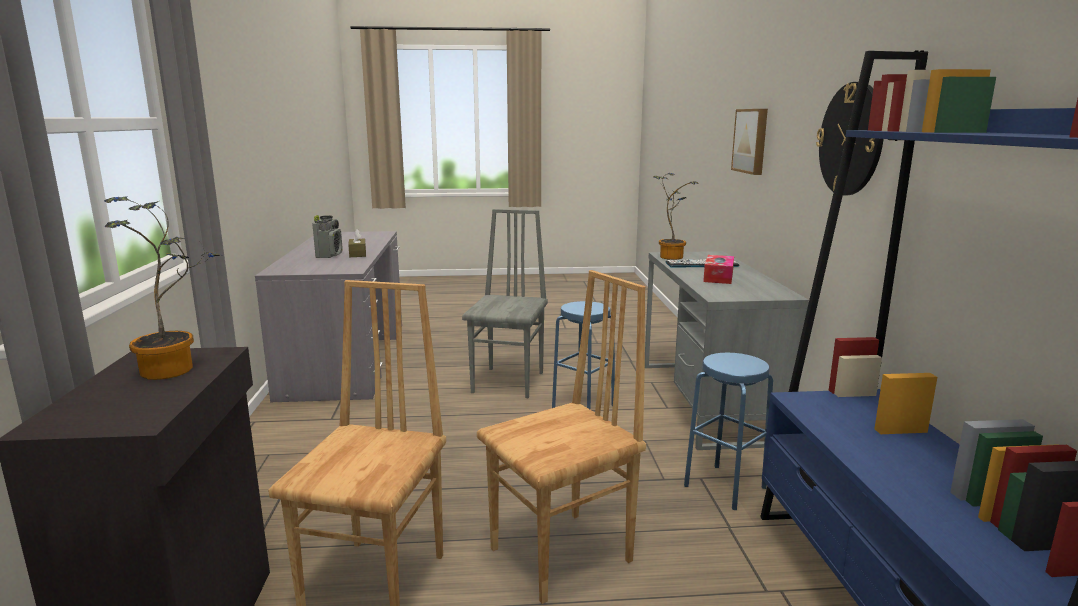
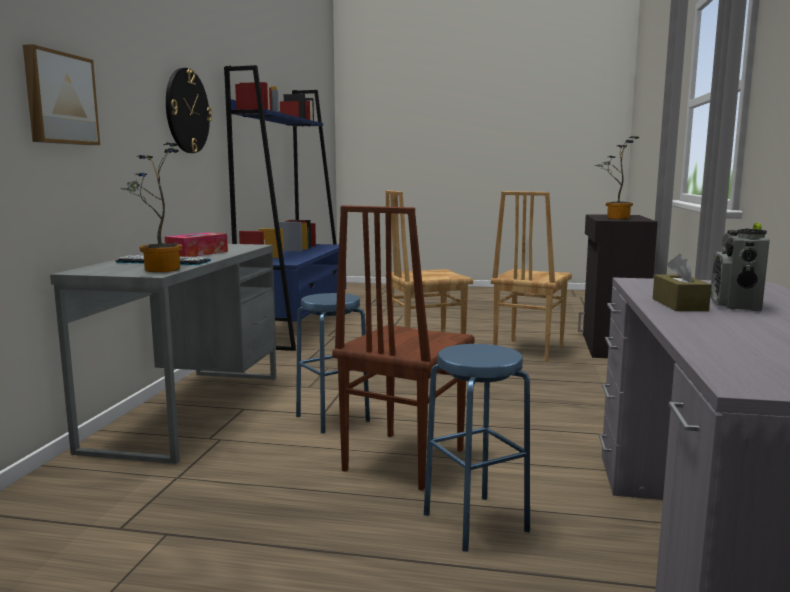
camera: 165 degrees left, 5 degrees down
grey chair [462,209,548,398] -> brown chair [332,205,475,491]
blue stool [684,353,773,510] -> blue stool moved to [424,344,530,552]

